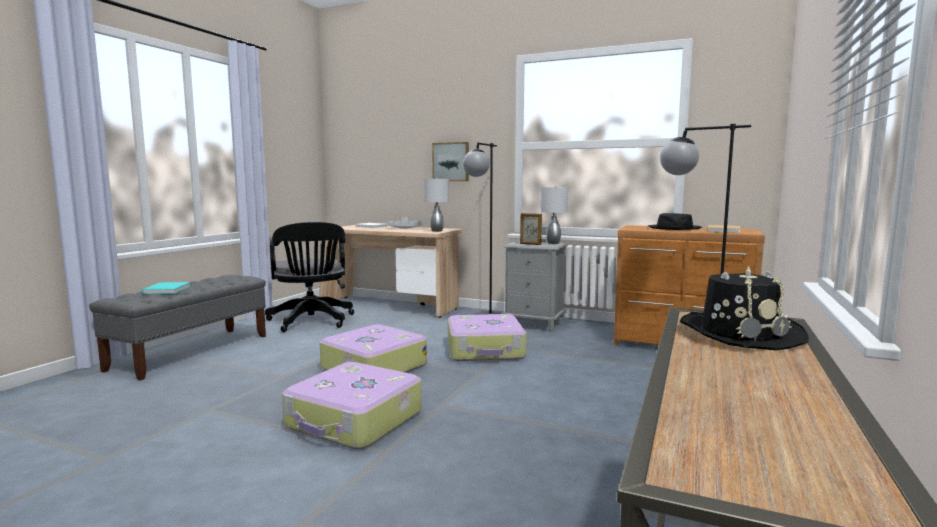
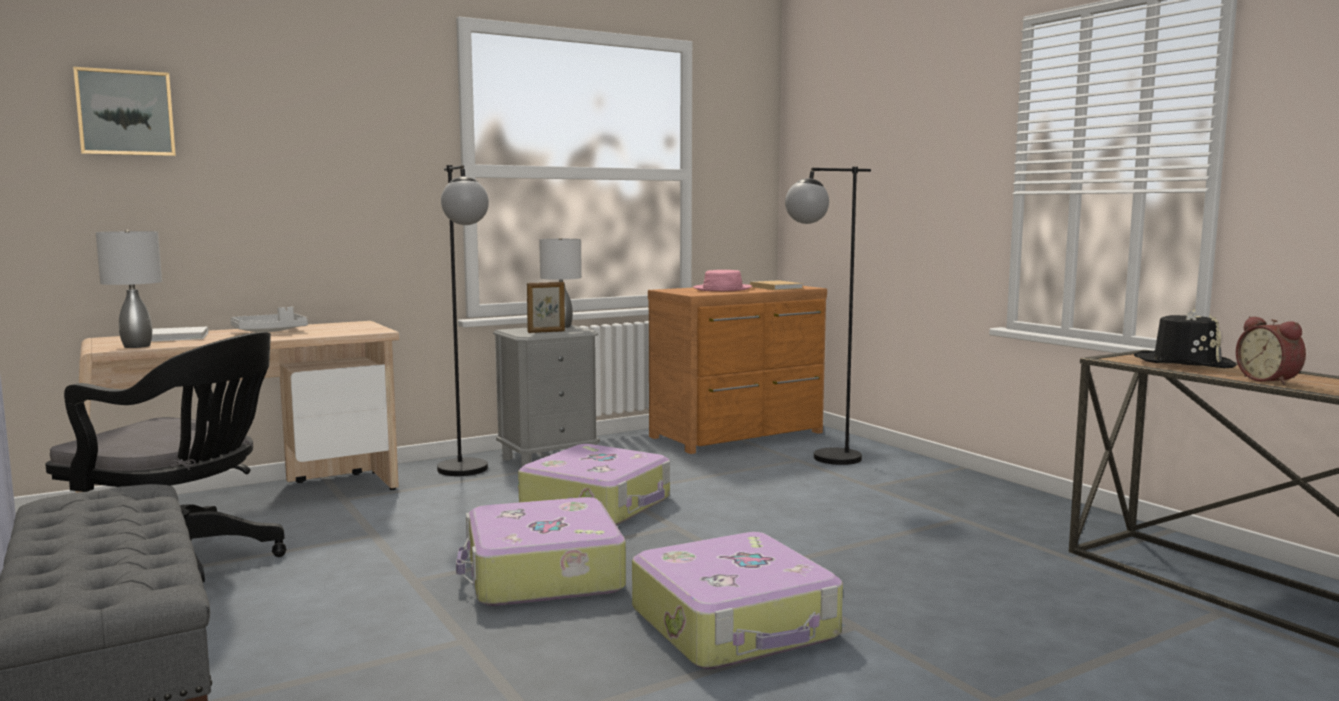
camera: 55 degrees left, 0 degrees up
turquoise book [142,282,190,294] -> none
grey table lamp [424,178,449,232] -> grey table lamp moved to [96,230,162,348]
picture [432,142,469,181] -> picture moved to [73,67,176,156]
black hat [648,213,702,230] -> pink hat [693,270,752,291]
none -> alarm clock [1236,316,1306,385]

